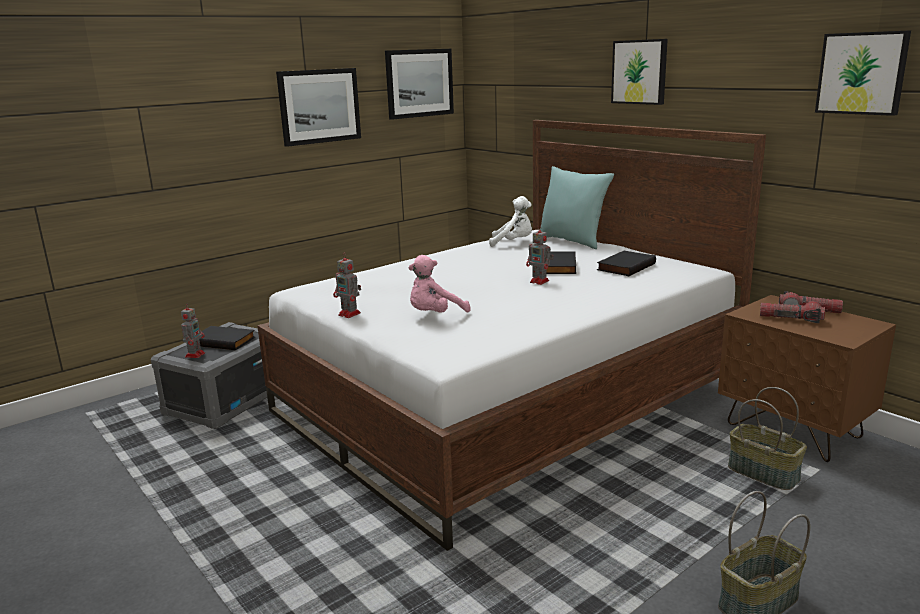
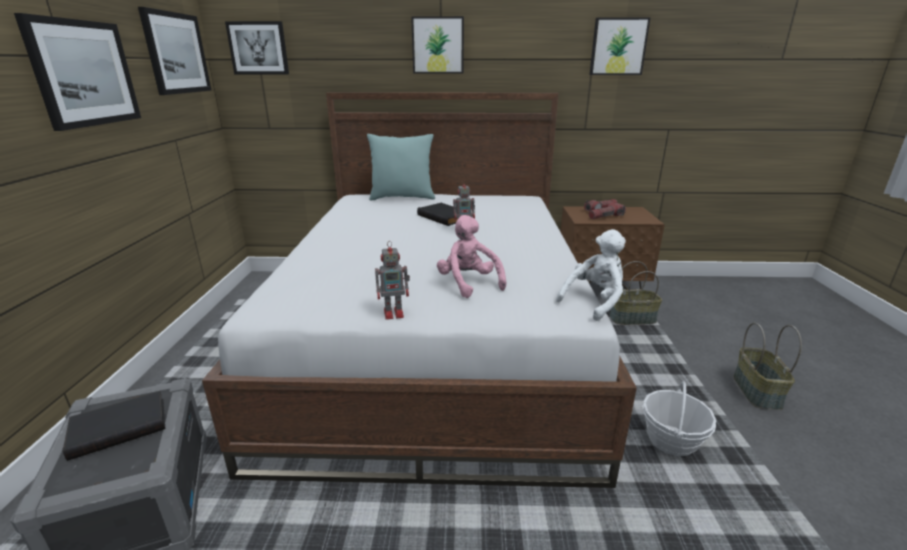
camera: 50 degrees left, 5 degrees up
toy robot [181,303,205,358] -> none
pink plush toy [409,255,471,313] -> pink plush toy turned 150 degrees clockwise [437,215,506,298]
white plush toy [489,196,532,247] -> white plush toy moved to [556,229,626,321]
black book [597,251,656,276] -> none
none -> picture [225,21,289,74]
none -> basket [643,381,717,456]

